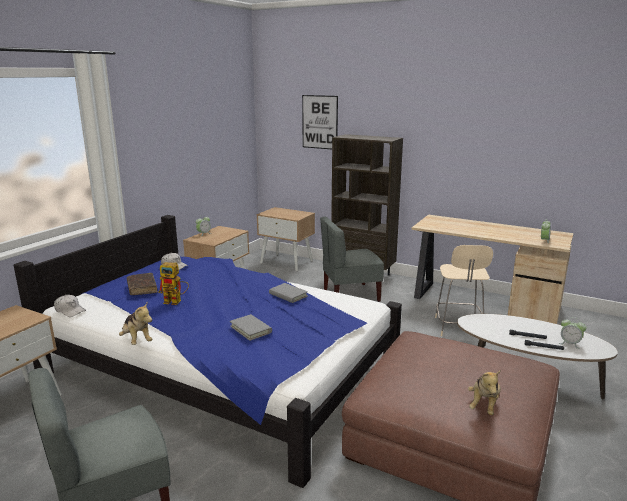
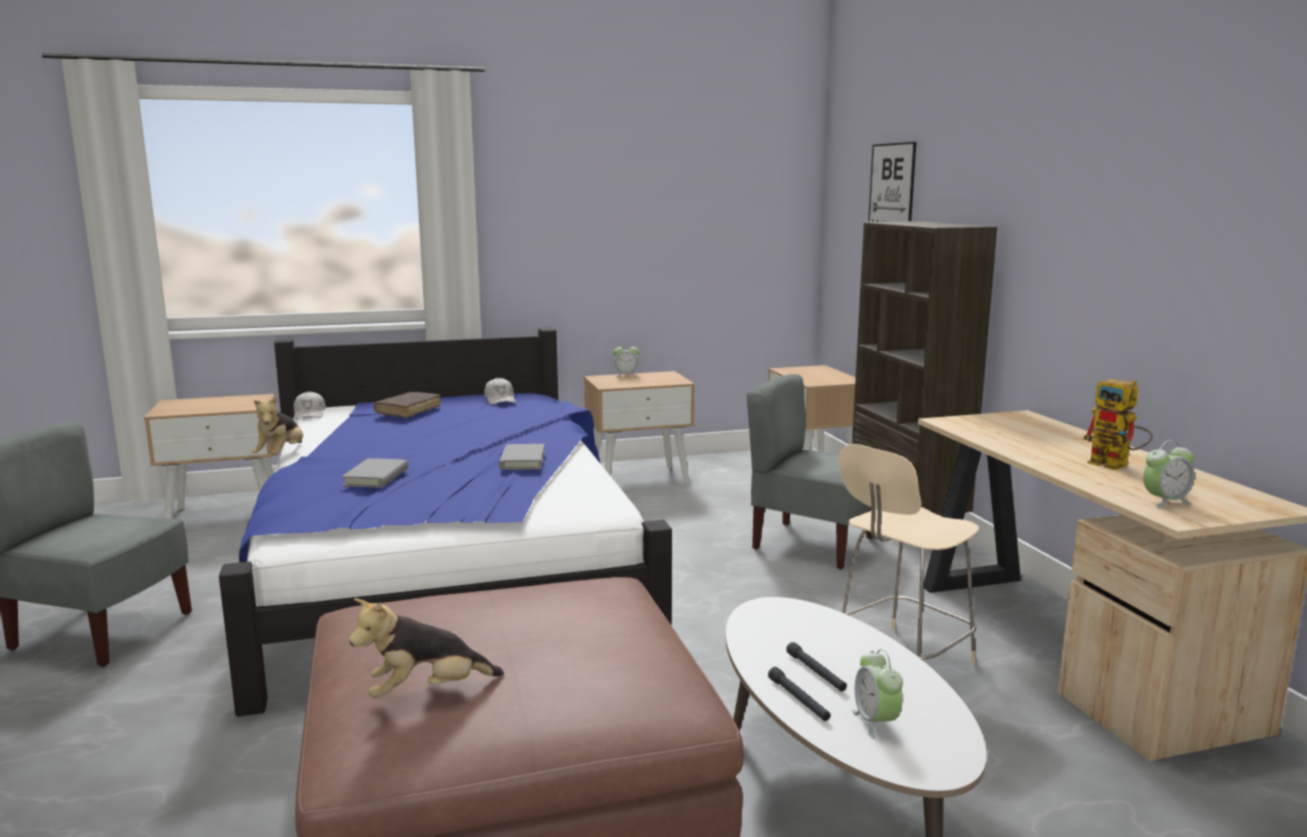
camera: 45 degrees right, 5 degrees down
toy robot [158,262,189,305] -> toy robot moved to [1083,379,1153,470]

